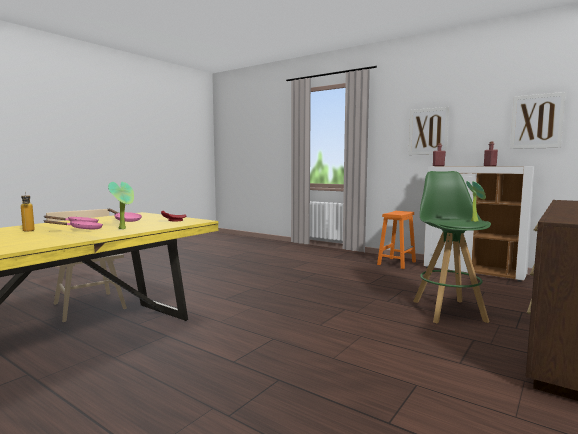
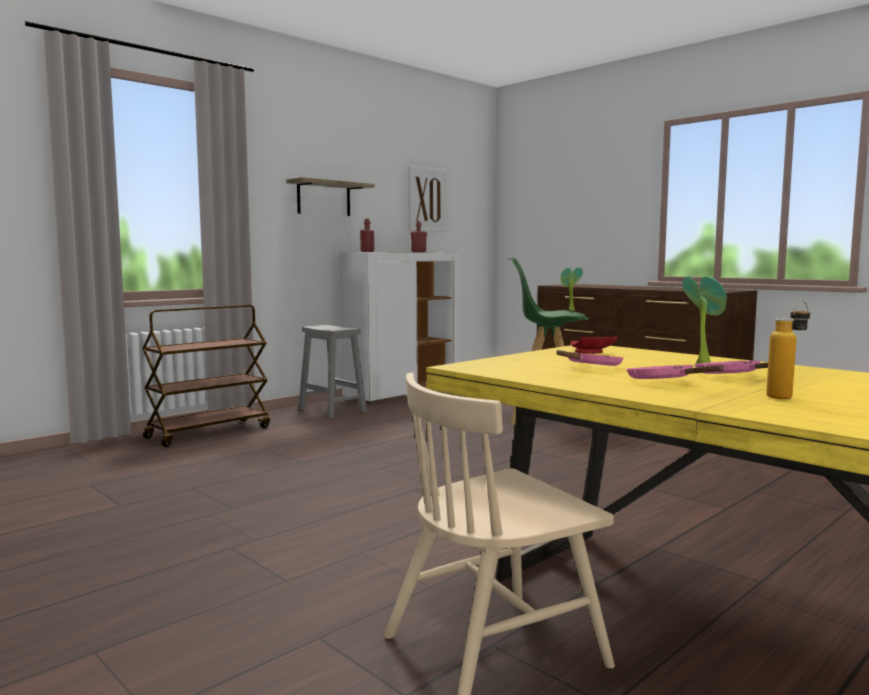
camera: 80 degrees left, 0 degrees up
orange stool [377,211,416,269] -> grey stool [298,325,367,418]
picture [409,107,449,155] -> shelf [286,177,375,216]
none -> brown cart [142,305,270,447]

